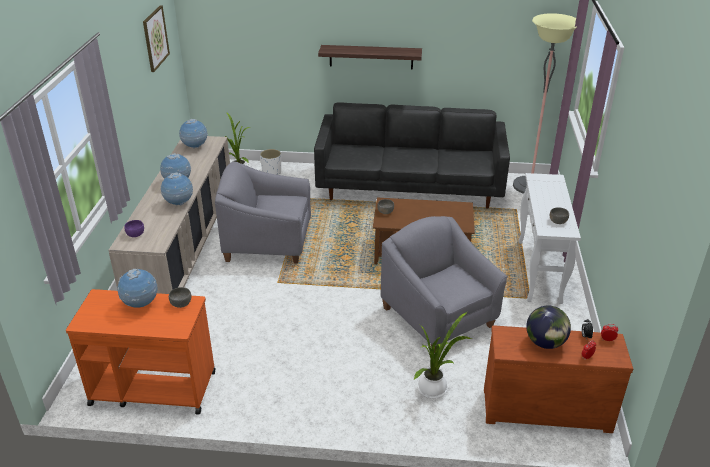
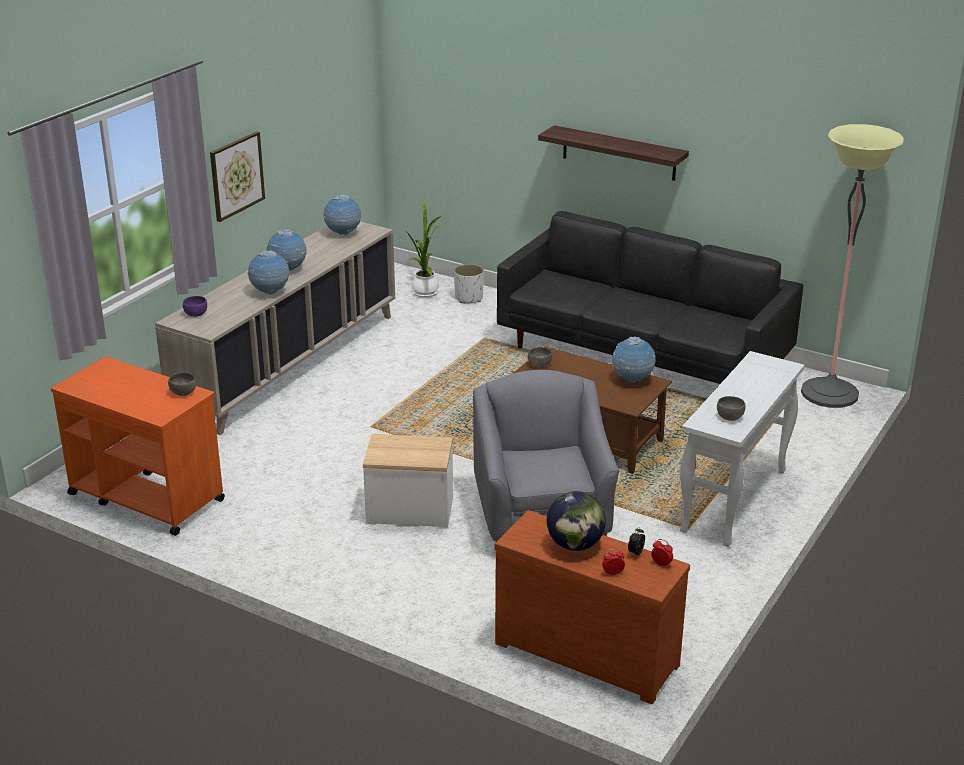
camera: 25 degrees right, 5 degrees down
globe [117,268,157,308] -> globe moved to [612,337,656,383]
picture [143,6,170,72] -> picture moved to [210,131,265,222]
grey armchair [215,162,311,264] -> none
potted plant [414,312,472,399] -> none
none -> side table [363,434,453,527]

